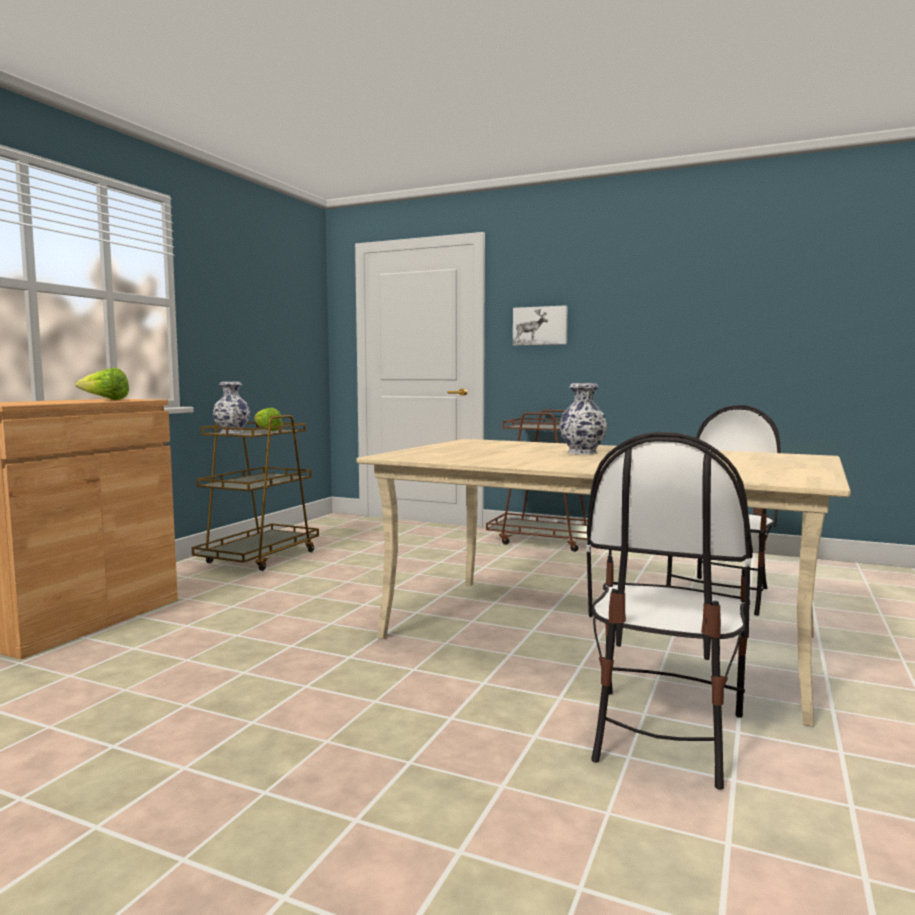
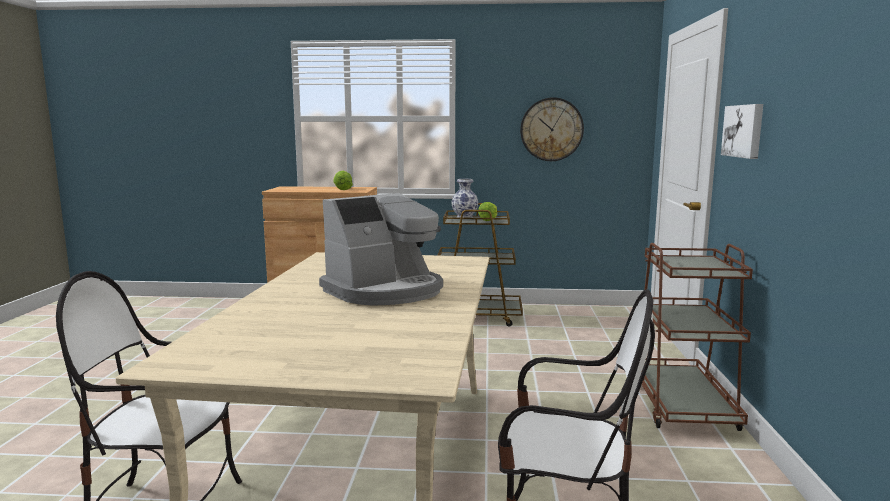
camera: 70 degrees right, 5 degrees up
vase [560,383,607,455] -> coffee machine [319,193,443,306]
none -> wall clock [520,97,584,161]

